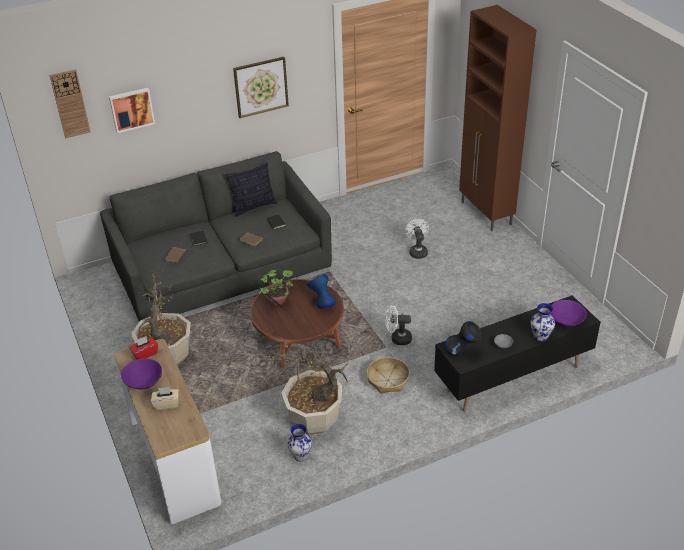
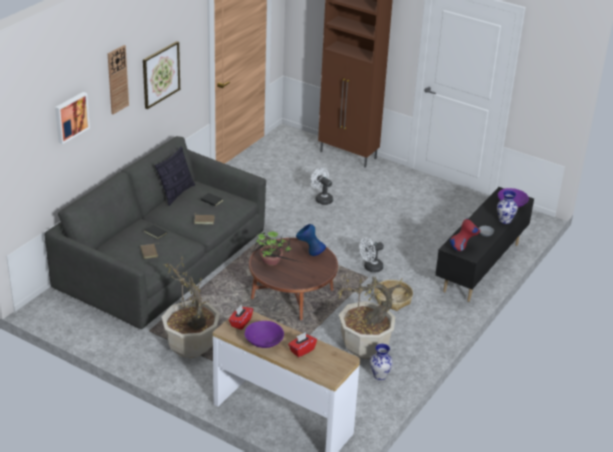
camera: 35 degrees left, 5 degrees down
wall clock [49,69,91,138] -> wall clock moved to [108,45,129,114]
beige tissue box [151,387,179,410] -> red tissue box [288,332,317,357]
black vase [445,321,482,355] -> red vase [450,219,480,251]

